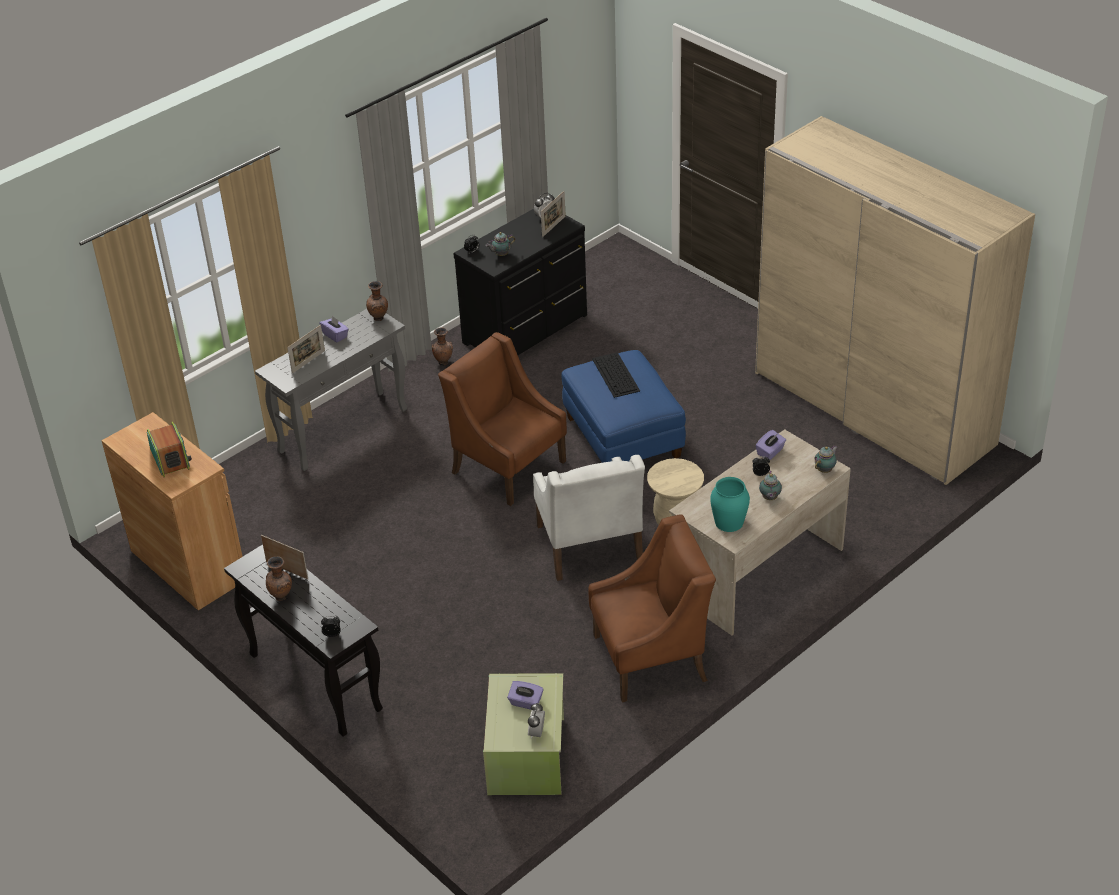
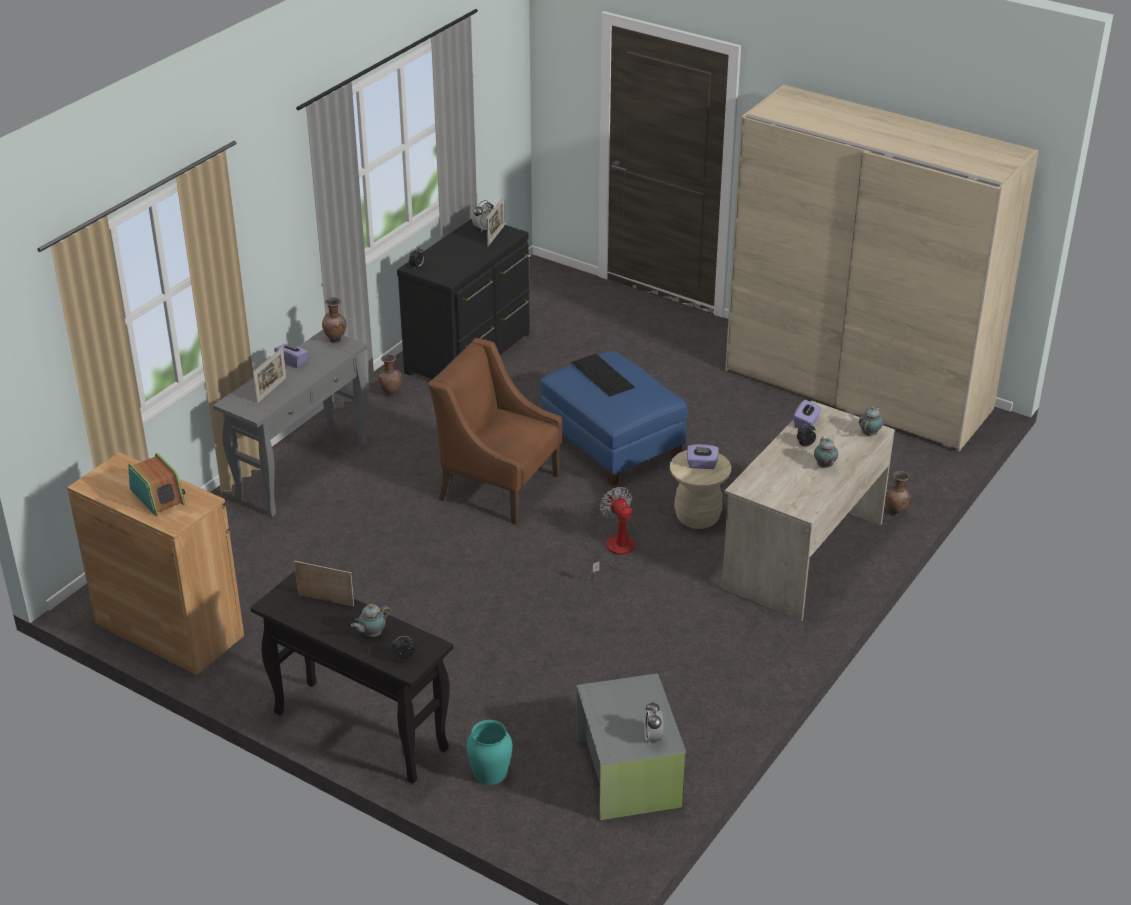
camera: 15 degrees left, 5 degrees down
brown vase [266,556,292,601] -> brown vase moved to [885,471,911,516]
green storage box [483,673,564,795] -> grey storage box [576,673,686,820]
teapot [485,232,515,256] -> teapot moved to [351,604,391,637]
purple tissue box [507,681,543,710] -> purple tissue box moved to [687,444,719,469]
white armchair [533,455,645,581] -> fan [591,487,635,580]
brown armchair [588,515,716,702] -> none
turquoise vase [710,477,750,532] -> turquoise vase moved to [466,720,512,785]

